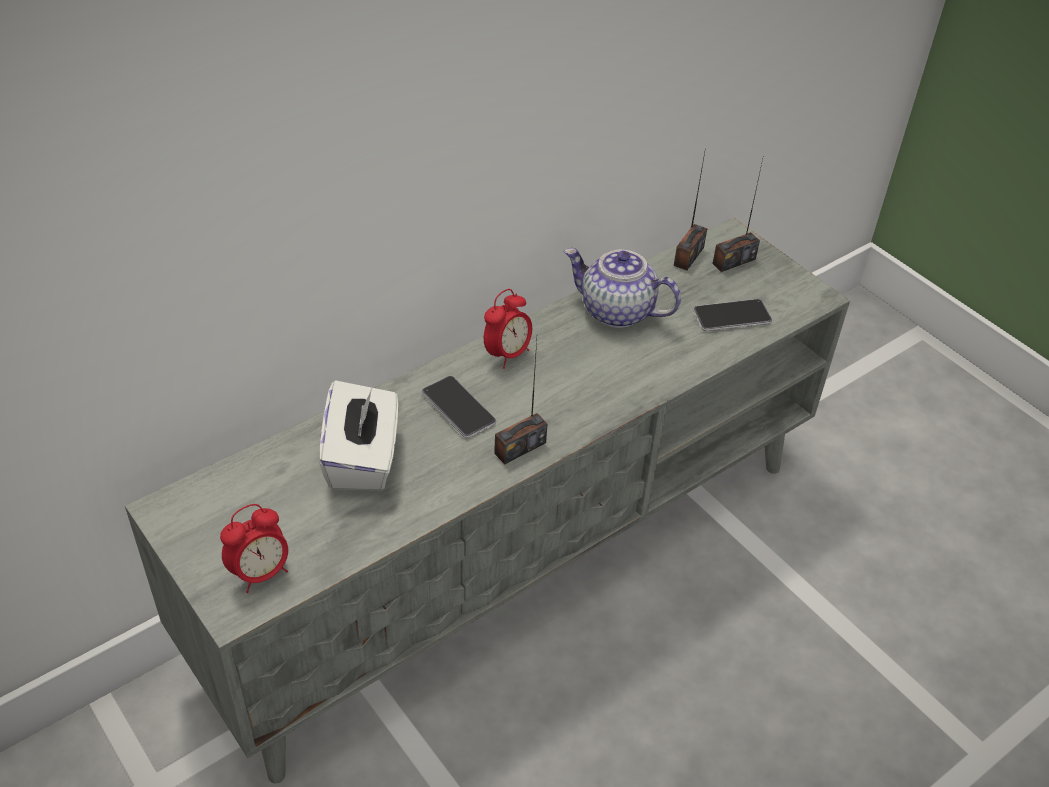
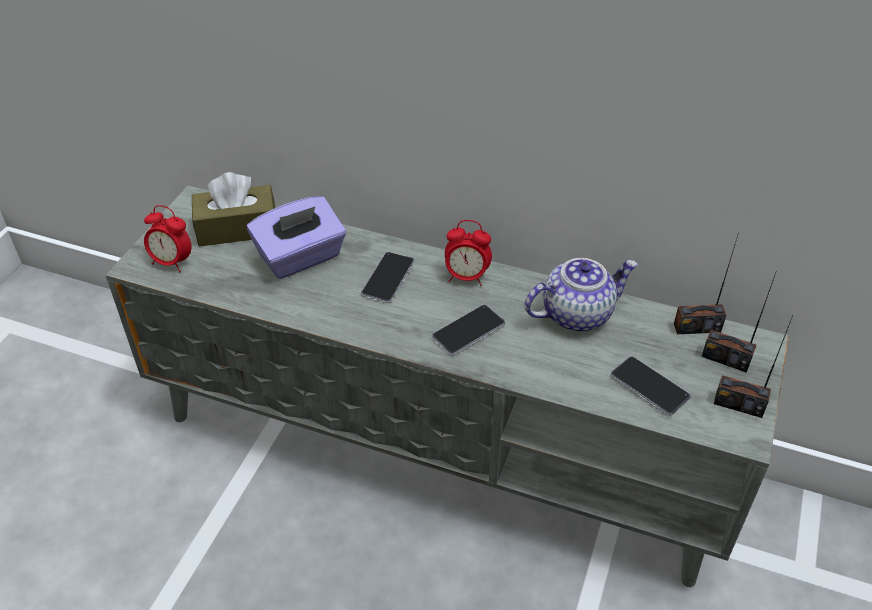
camera: 60 degrees right, 0 degrees up
white tissue box [319,380,398,491] -> purple tissue box [247,196,346,279]
radio [494,340,548,464] -> radio moved to [714,315,793,418]
teapot [564,248,681,328] -> teapot turned 75 degrees clockwise [525,258,638,332]
none -> brown tissue box [192,172,275,247]
none -> phone [432,305,505,356]

